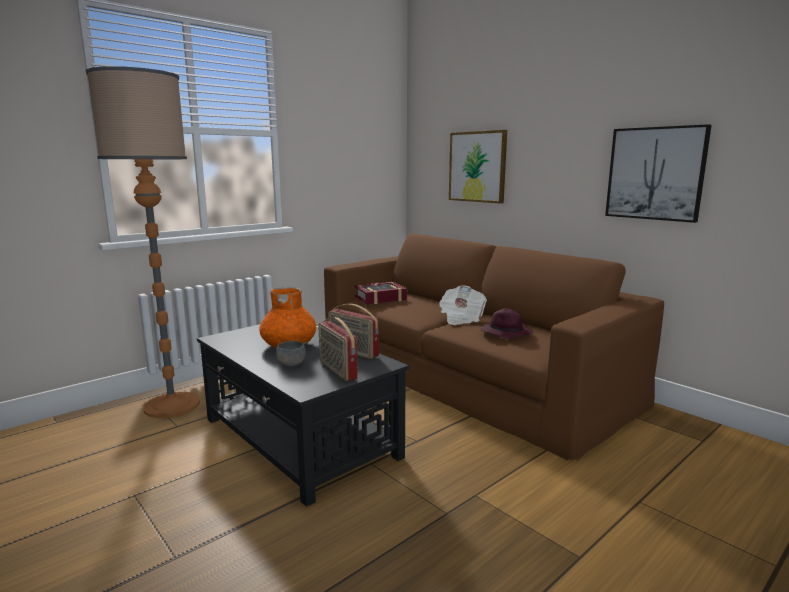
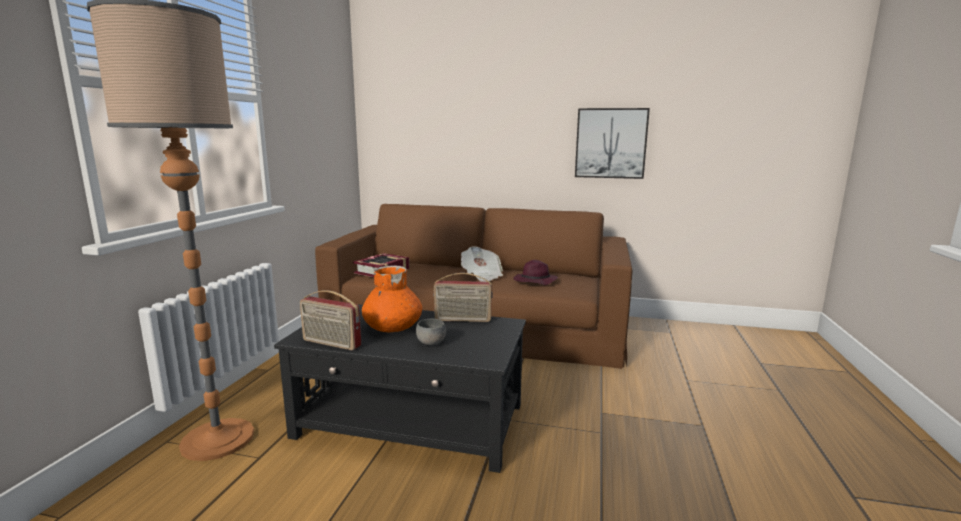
camera: 35 degrees left, 0 degrees up
radio [318,317,358,381] -> radio moved to [300,290,361,350]
picture [449,130,507,203] -> none

